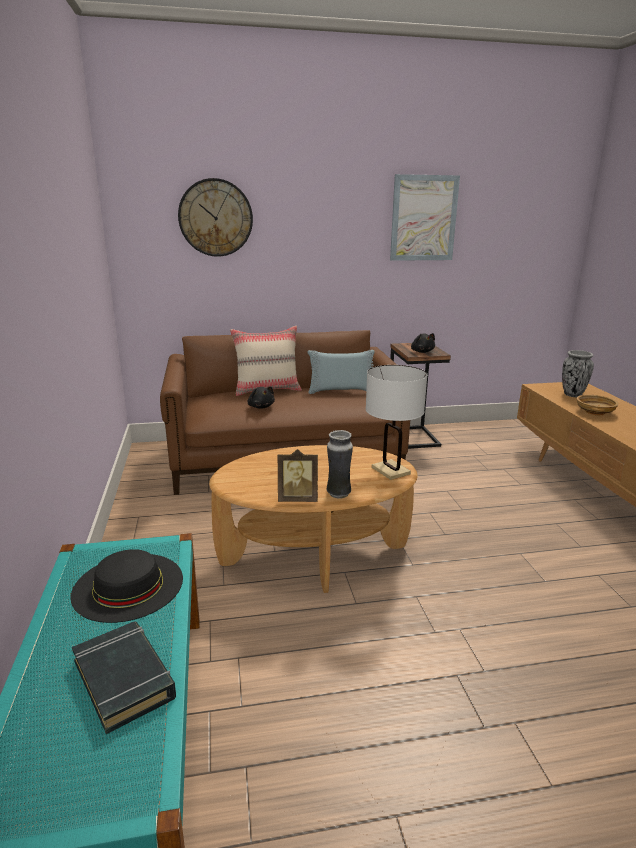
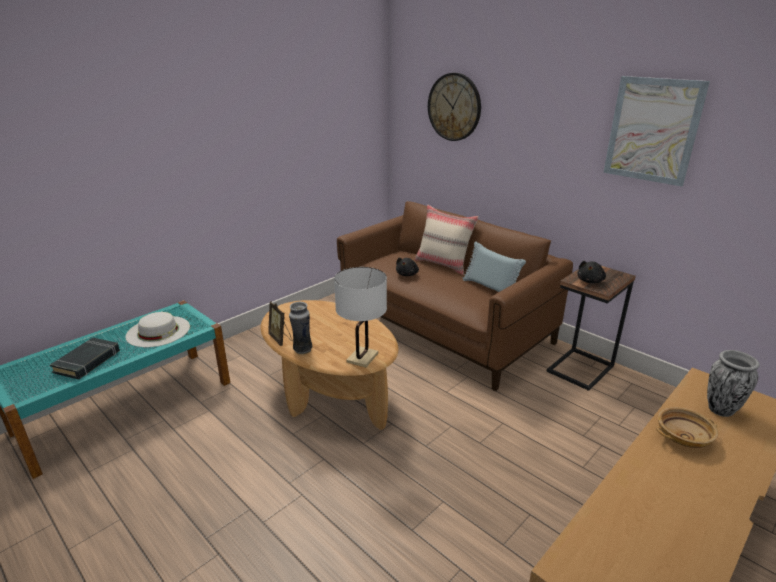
camera: 55 degrees right, 5 degrees up
black hat [71,549,183,623] -> white hat [126,312,190,347]

